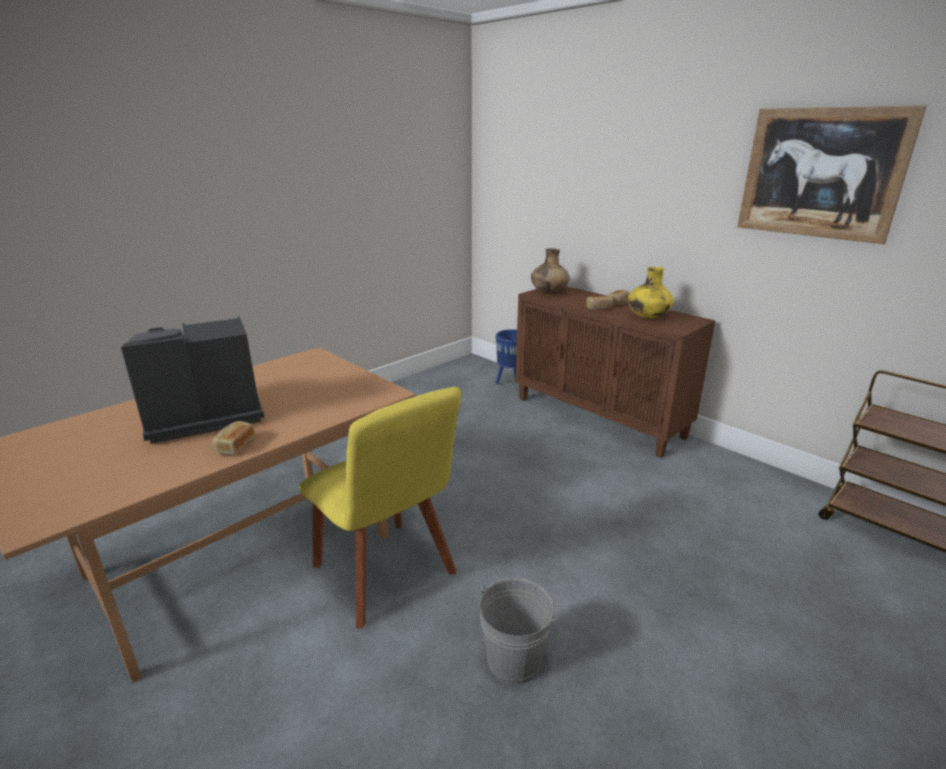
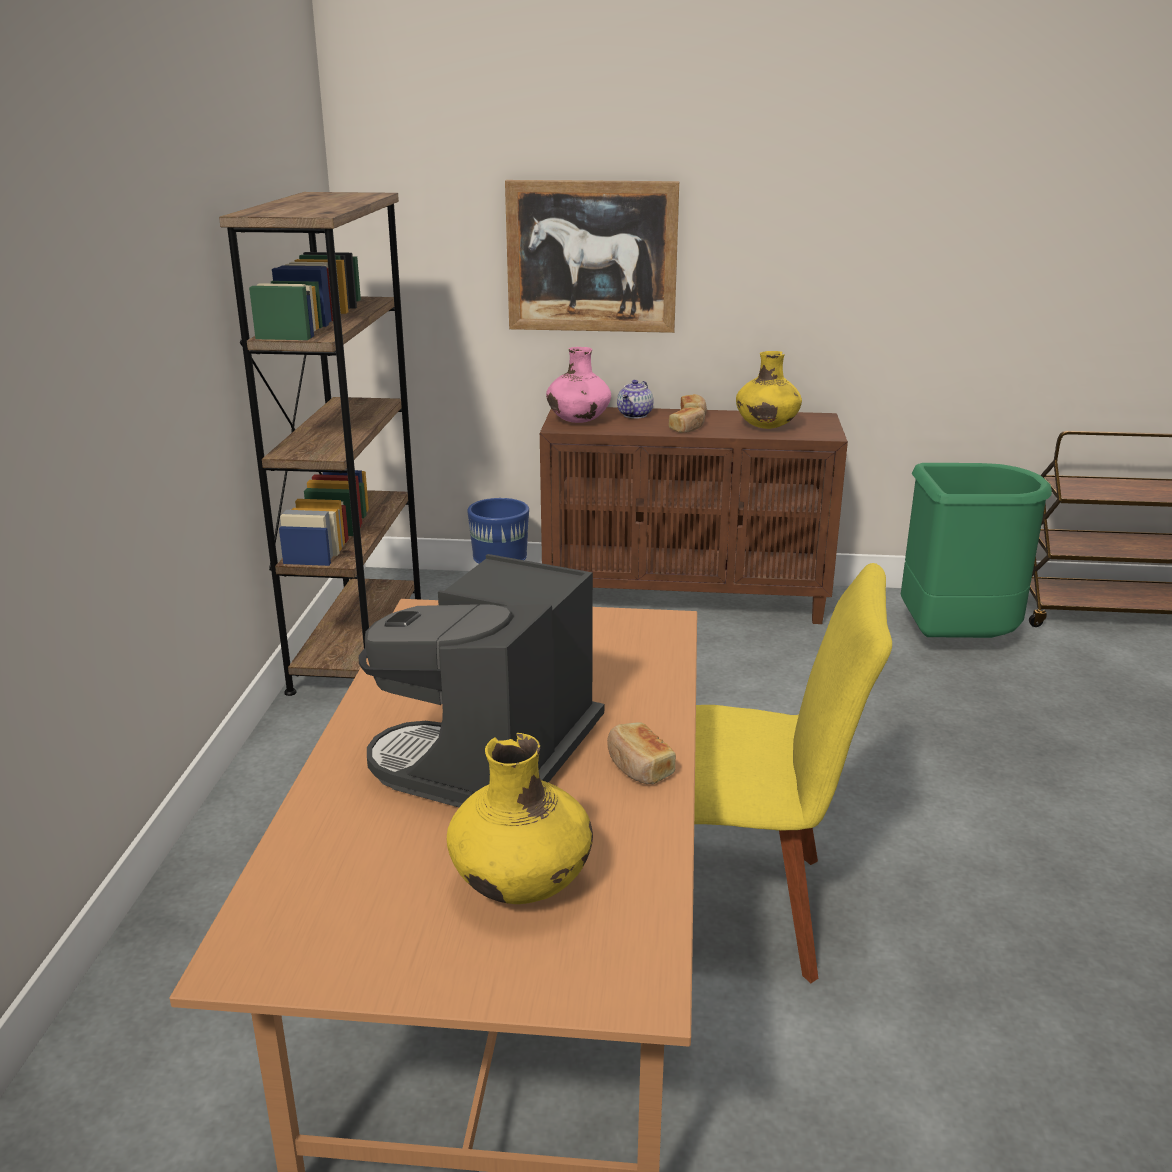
camera: 40 degrees left, 0 degrees up
grey bucket [479,578,558,684] -> none
brown vase [531,248,570,294] -> pink vase [546,347,611,423]
picture [737,105,927,244] -> picture moved to [505,180,679,333]
none -> brown bookcase [219,192,421,696]
none -> yellow vase [447,733,593,904]
none -> teapot [617,380,654,419]
none -> green trash can [901,463,1052,638]

